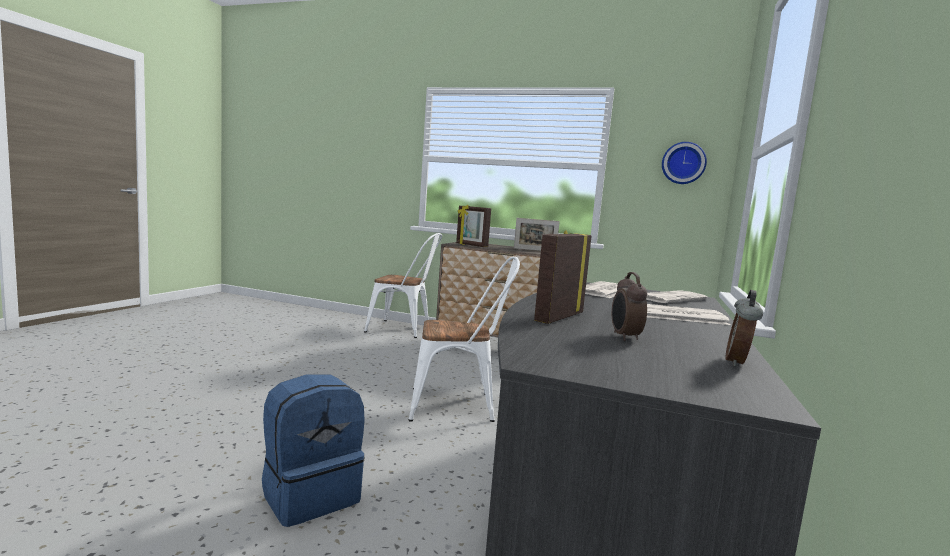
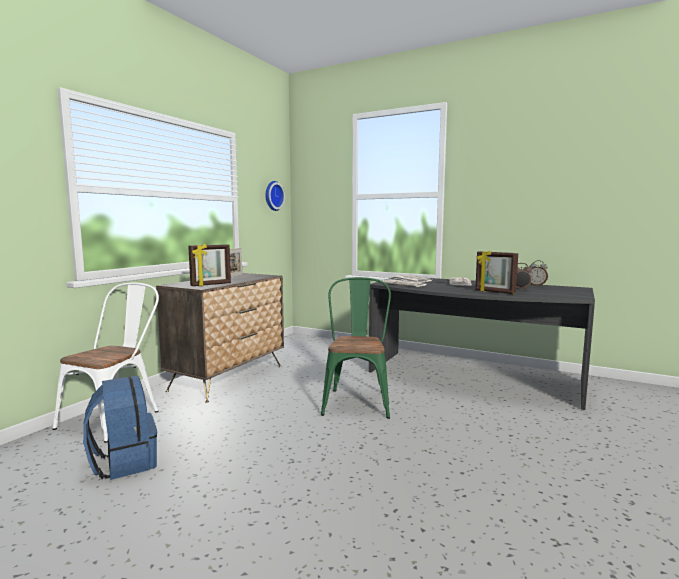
camera: 80 degrees left, 0 degrees up
blue backpack [262,374,365,527] -> blue backpack moved to [83,375,157,480]
white chair [408,256,520,422] -> green chair [321,277,391,419]

